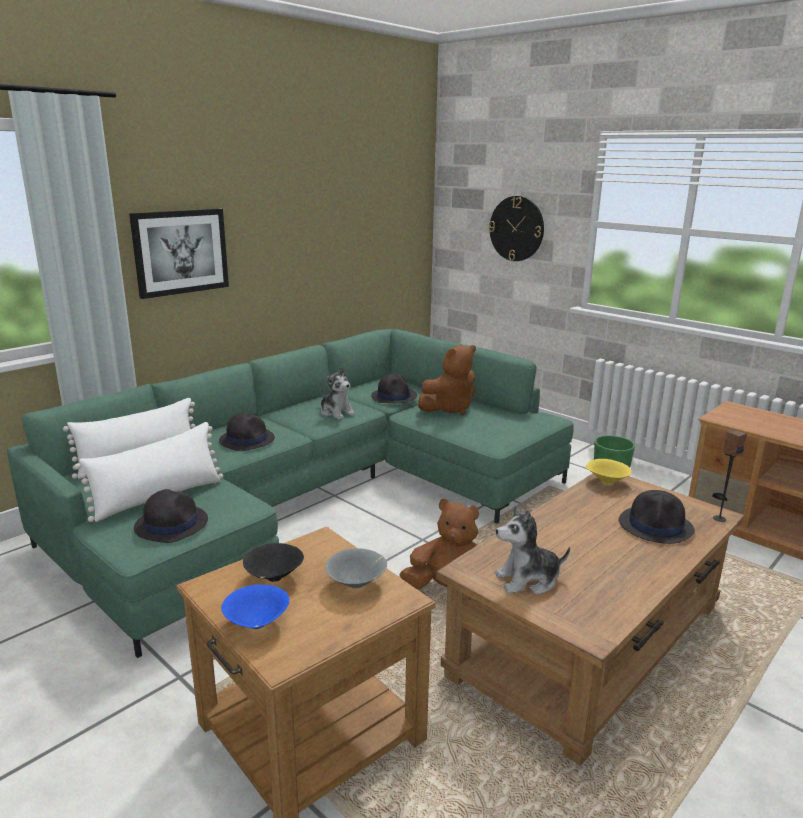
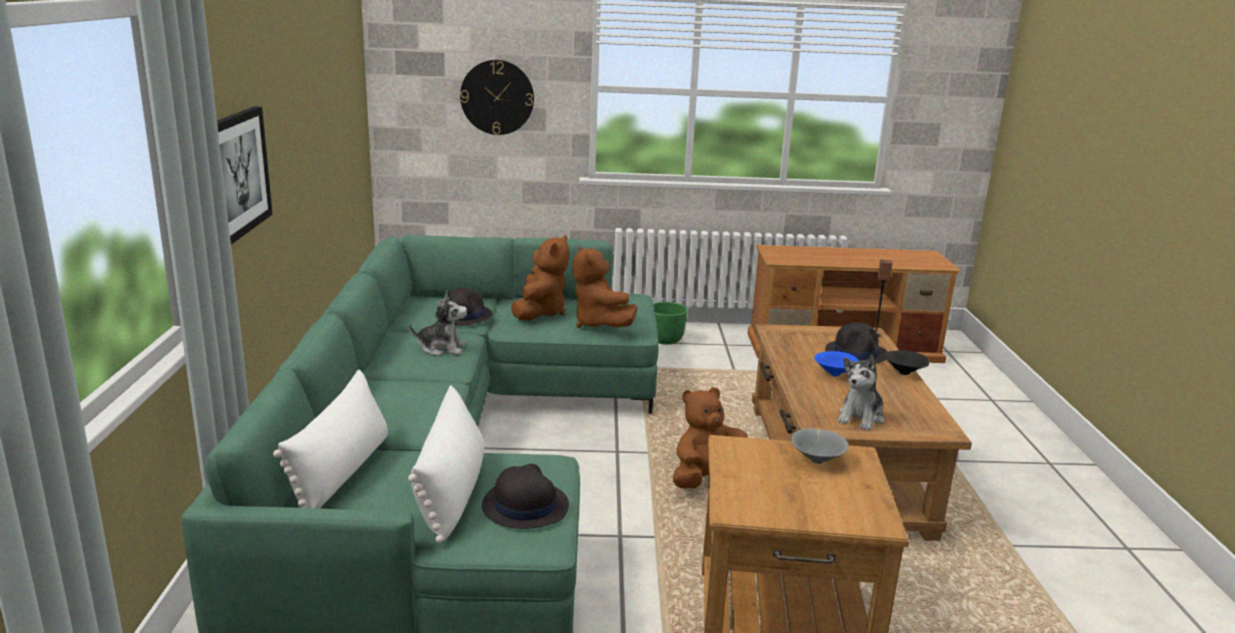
camera: 45 degrees left, 0 degrees up
black hat [219,413,275,451] -> none
blue bowl [221,585,290,629] -> blue bowl moved to [814,351,859,376]
black bowl [243,543,304,582] -> black bowl moved to [884,350,929,375]
yellow bowl [586,459,632,484] -> none
none -> brown plush toy [573,245,637,328]

